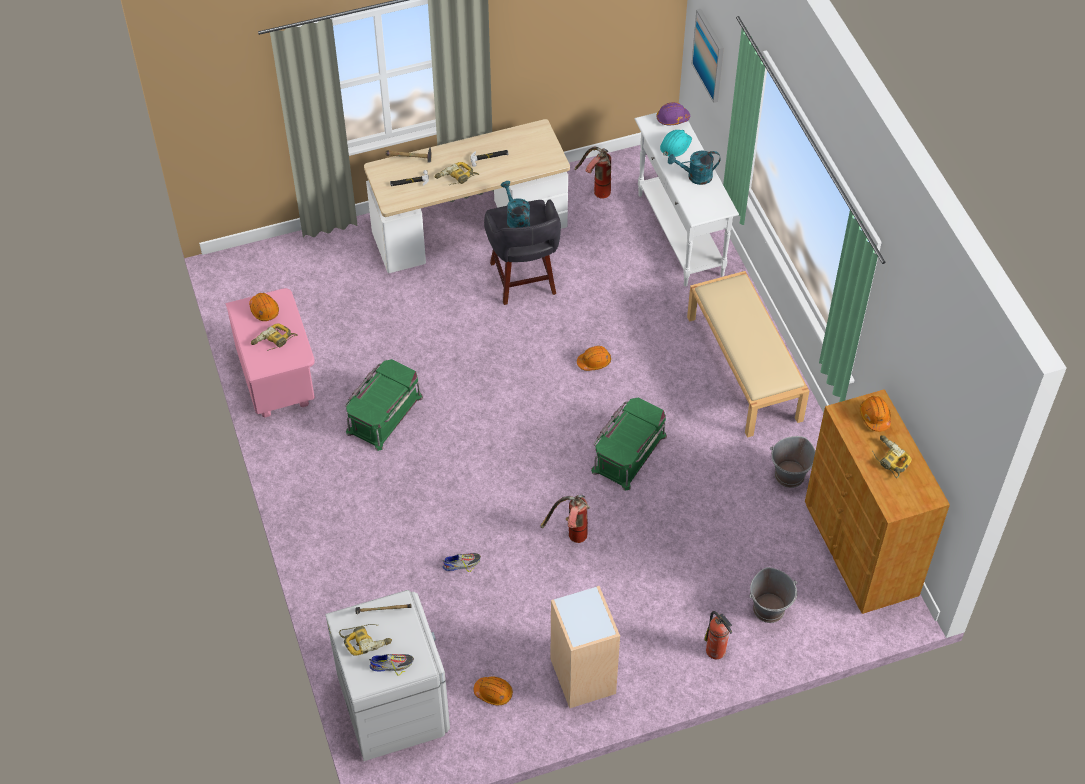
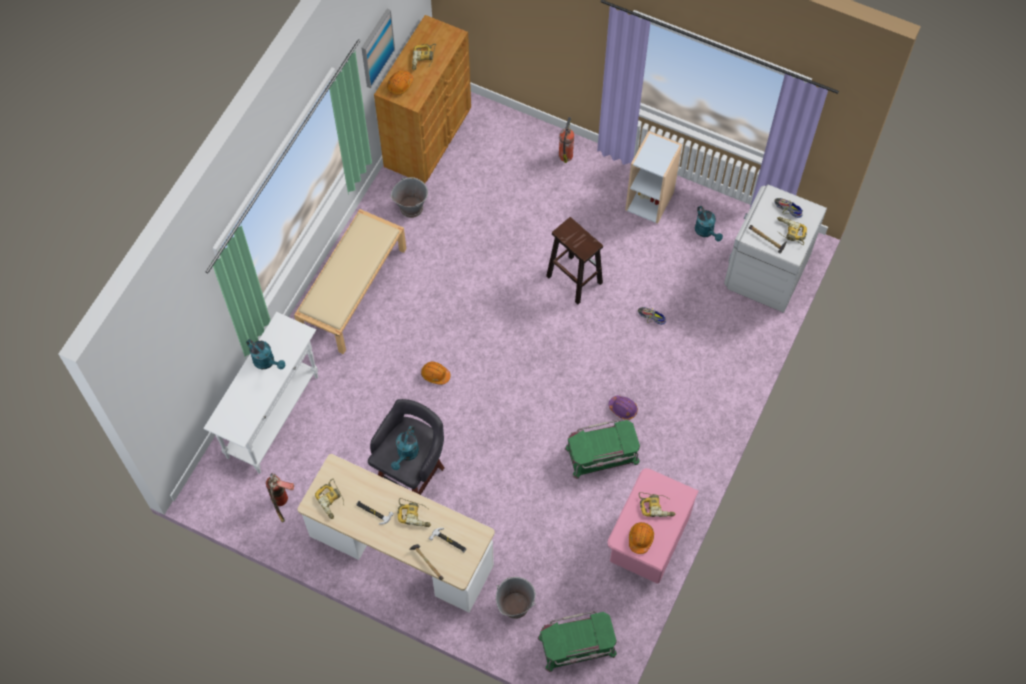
camera: 135 degrees left, 10 degrees up
orange hard hat [474,677,513,705] -> turquoise watering can [695,206,723,241]
fire extinguisher [540,495,590,543] -> brown stool [546,217,603,305]
green storage box [591,398,667,491] -> green storage box moved to [538,611,617,672]
purple hard hat [657,102,690,125] -> purple hard hat moved to [608,396,638,420]
turquoise hard hat [660,130,692,157] -> none
picture [692,9,724,103] -> picture moved to [361,9,395,88]
grey bucket [750,567,798,623] -> grey bucket moved to [496,577,536,619]
none -> power drill [315,479,344,519]

